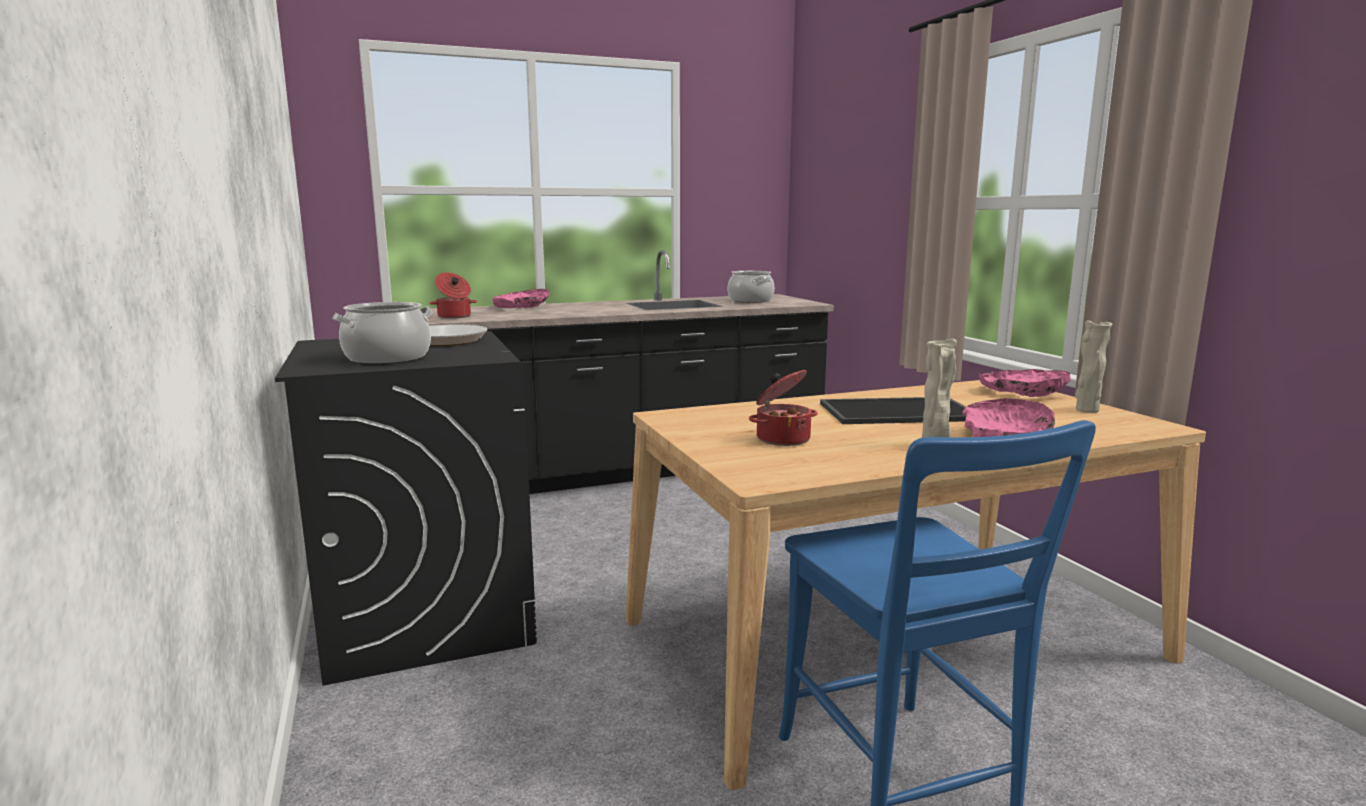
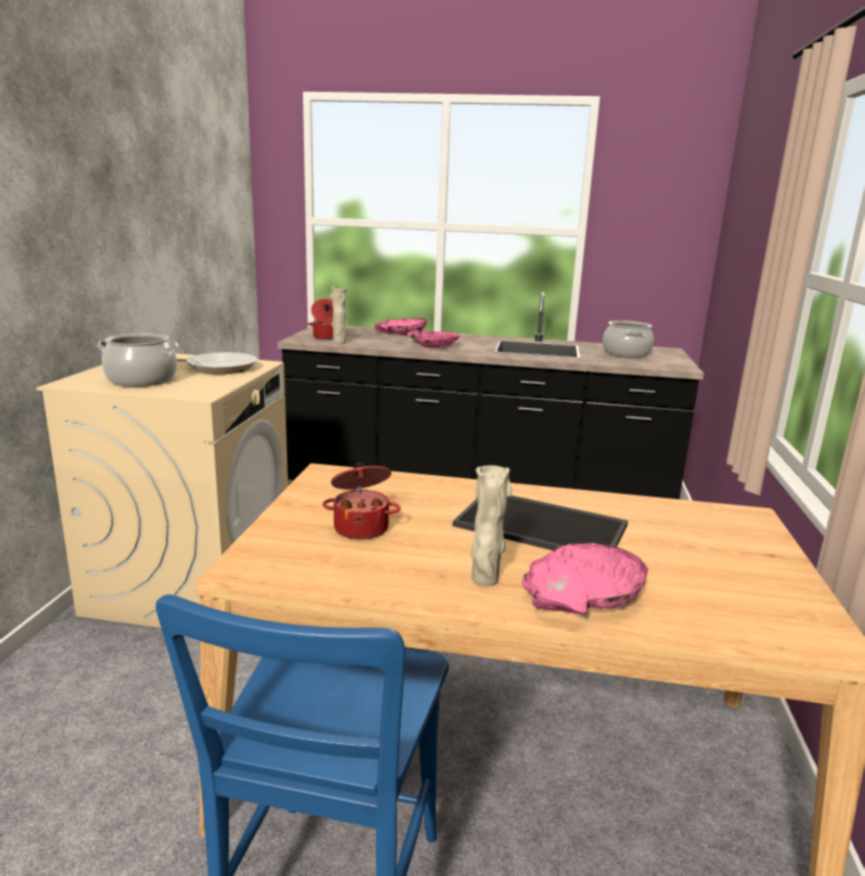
camera: 30 degrees right, 5 degrees up
black washing machine [275,331,537,686] -> beige washing machine [36,353,288,628]
pink bowl [979,369,1071,397] -> pink bowl moved to [408,330,460,348]
beige vase [1075,320,1112,413] -> beige vase moved to [330,286,347,344]

